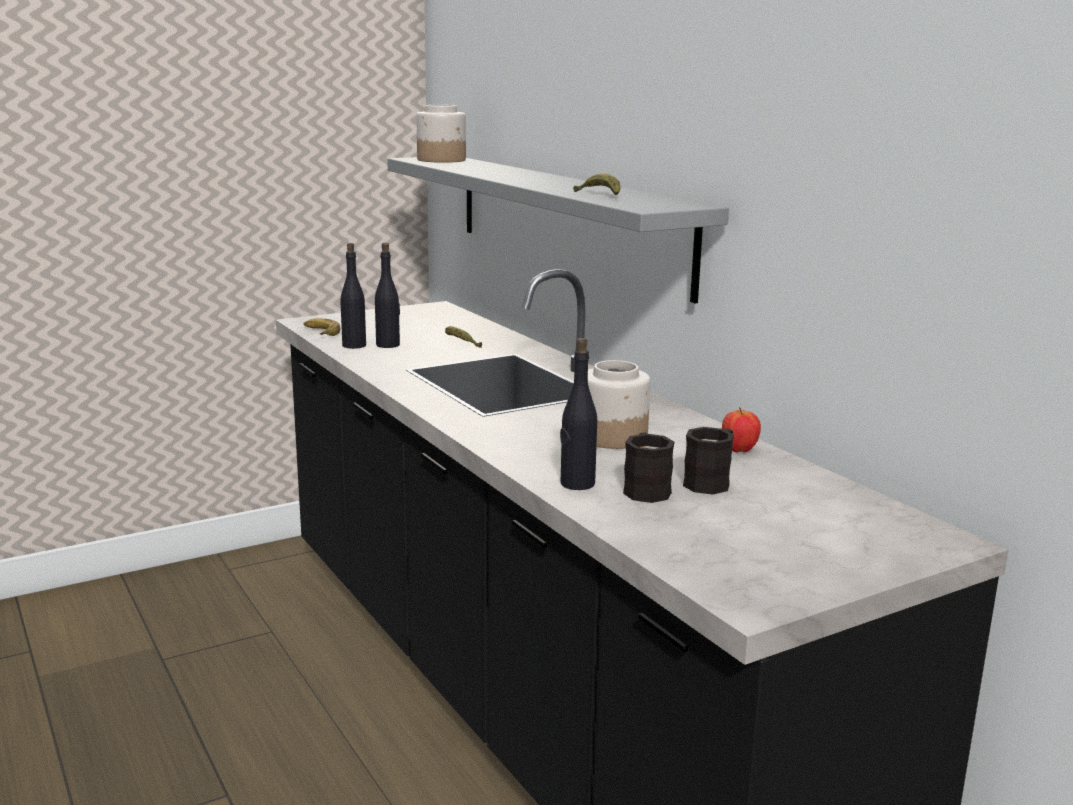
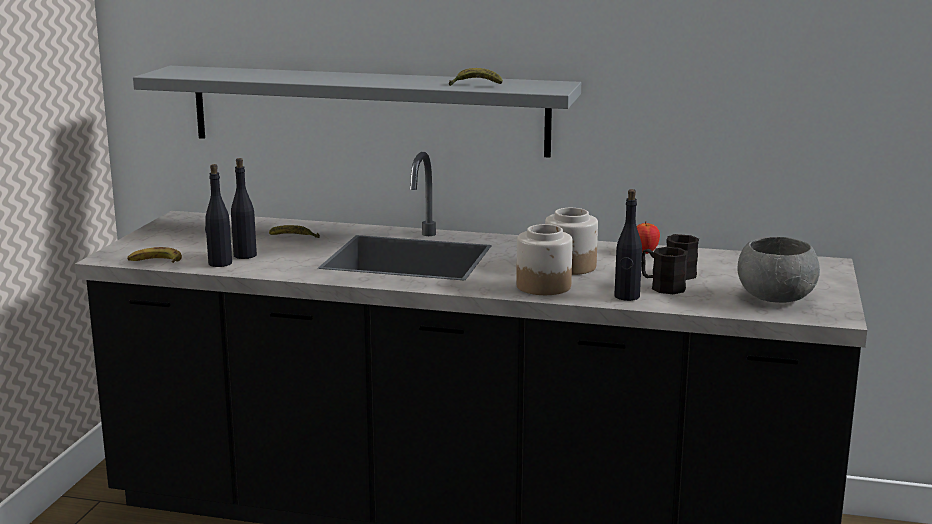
camera: 45 degrees left, 0 degrees up
jar [417,105,466,163] -> jar moved to [516,224,573,295]
none -> grey bowl [738,237,820,303]

